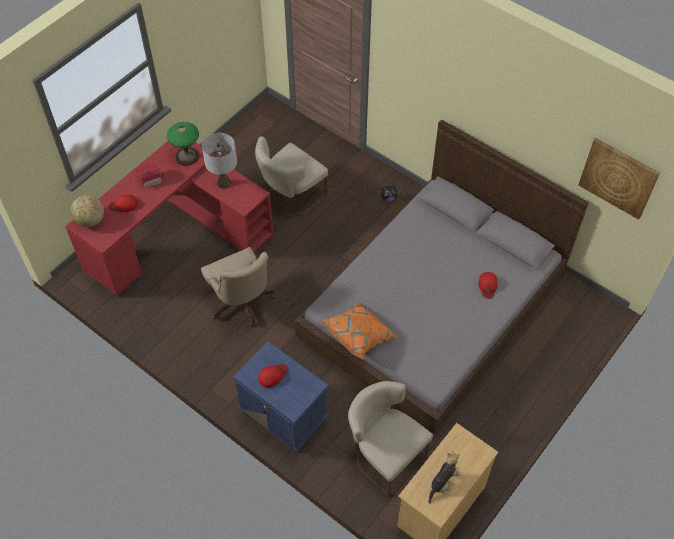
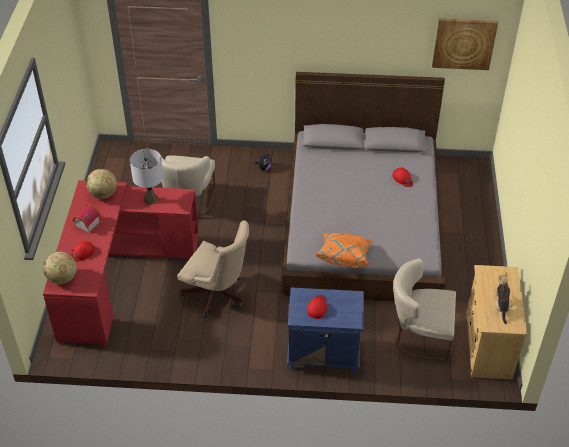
camera: 35 degrees left, 10 degrees down
table lamp [167,122,199,166] -> globe [86,169,117,199]

